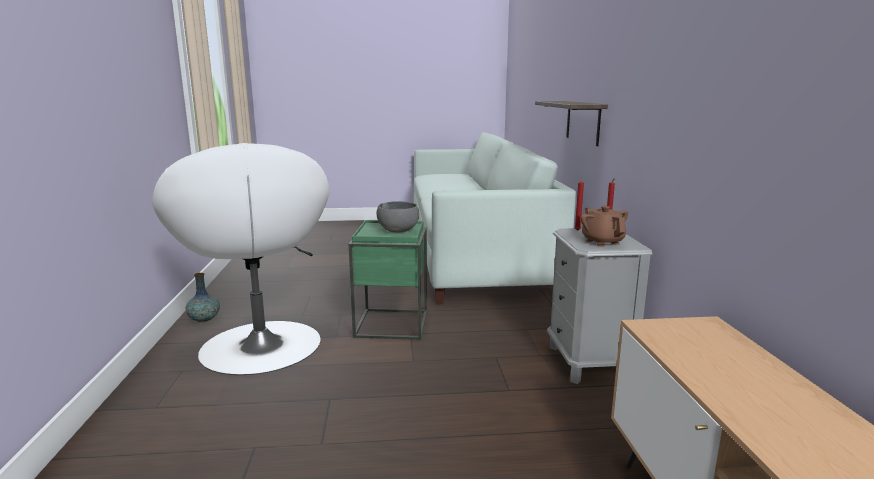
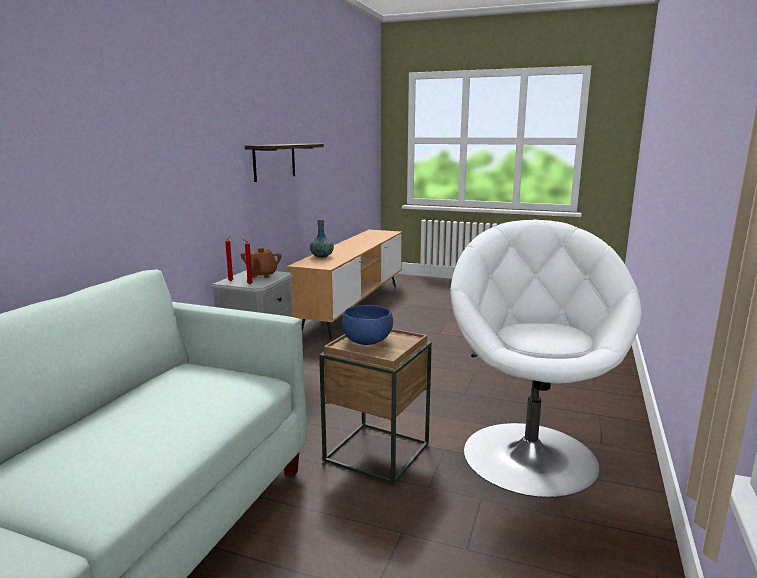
camera: 155 degrees left, 0 degrees up
vase [186,273,220,322] -> vase moved to [310,220,334,258]
green side table [349,220,427,340] -> brown side table [319,329,432,485]
grey bowl [377,201,419,233] -> blue bowl [342,305,393,345]
shelf [535,101,608,146] -> shelf moved to [245,144,324,182]

